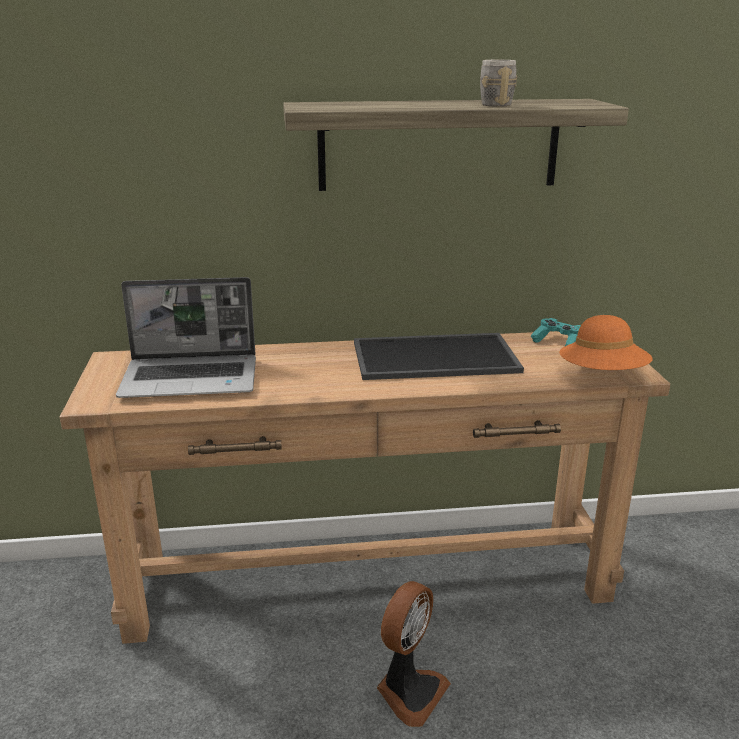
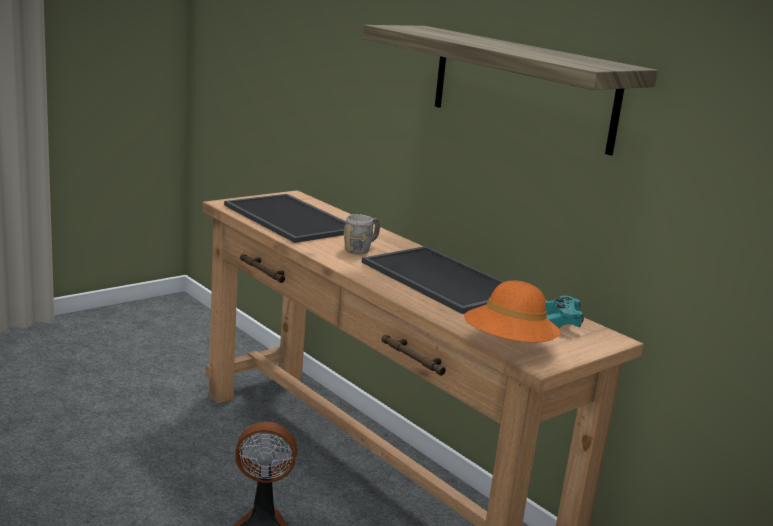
camera: 55 degrees right, 5 degrees down
laptop [116,277,256,398] -> tray [224,194,346,243]
grey mug [480,60,517,107] -> grey mug moved to [344,214,380,254]

